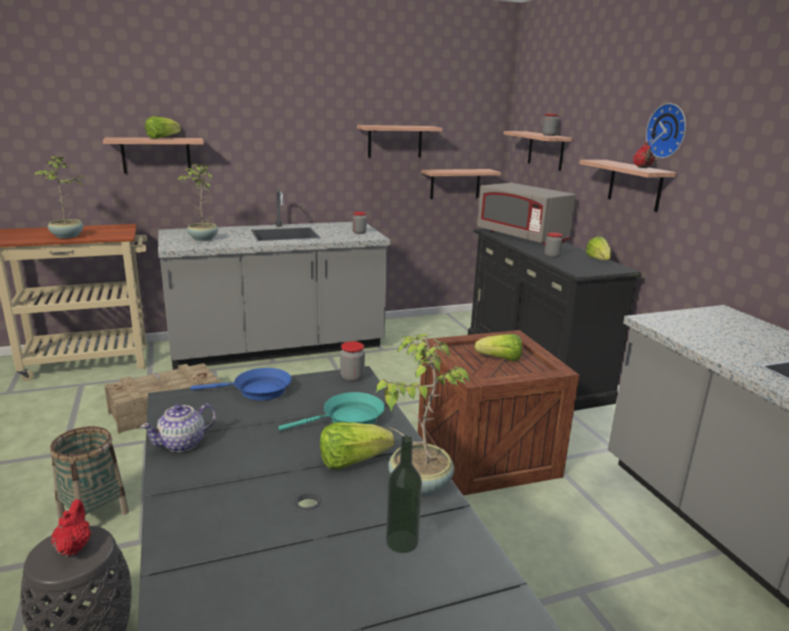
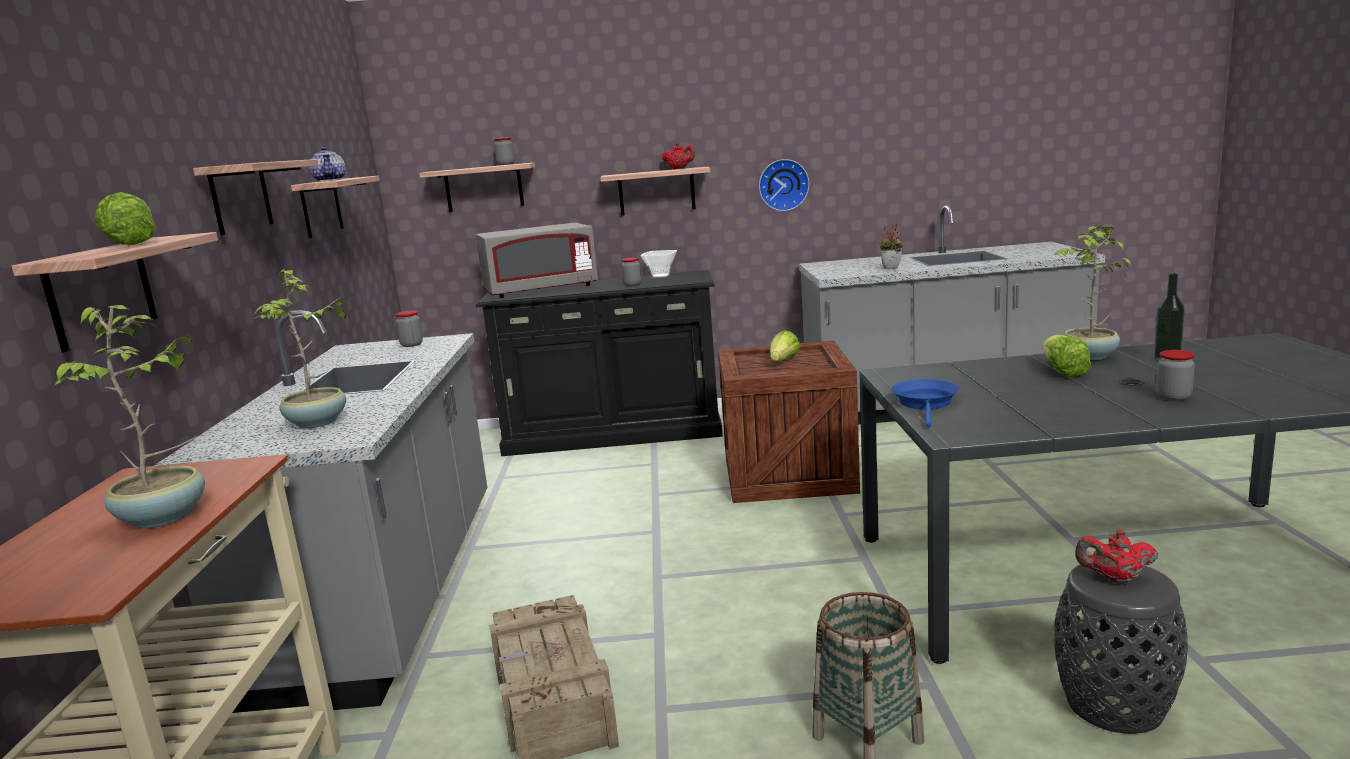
camera: 70 degrees left, 5 degrees down
teapot [140,403,216,452] -> teapot moved to [309,147,346,182]
turquoise frying pan [278,392,385,431] -> none
jar [340,341,365,382] -> jar moved to [1156,350,1195,401]
shelf [422,169,501,199] -> shelf moved to [193,159,318,235]
lettuce [586,236,612,260] -> bowl [641,250,677,278]
wall clock [646,103,686,158] -> wall clock moved to [759,159,809,211]
none -> potted plant [878,224,903,269]

